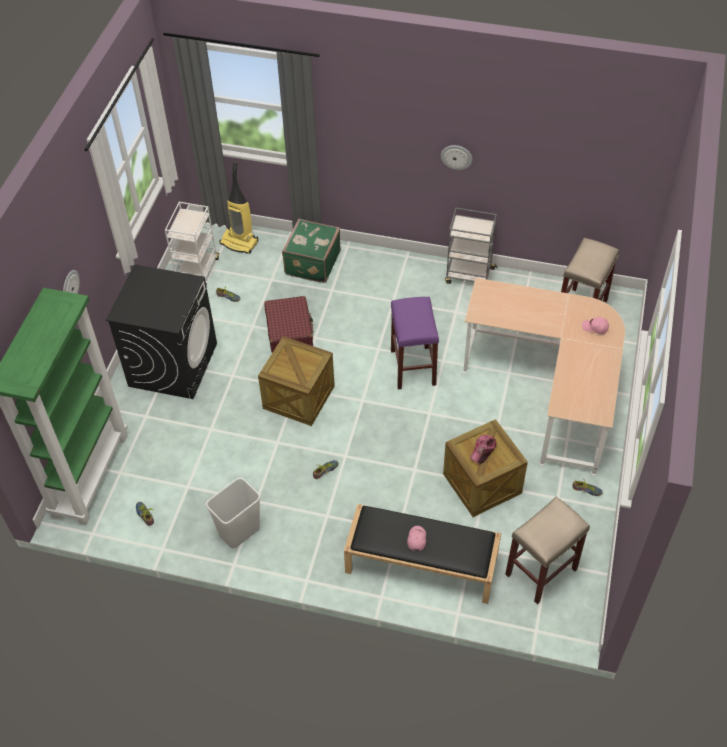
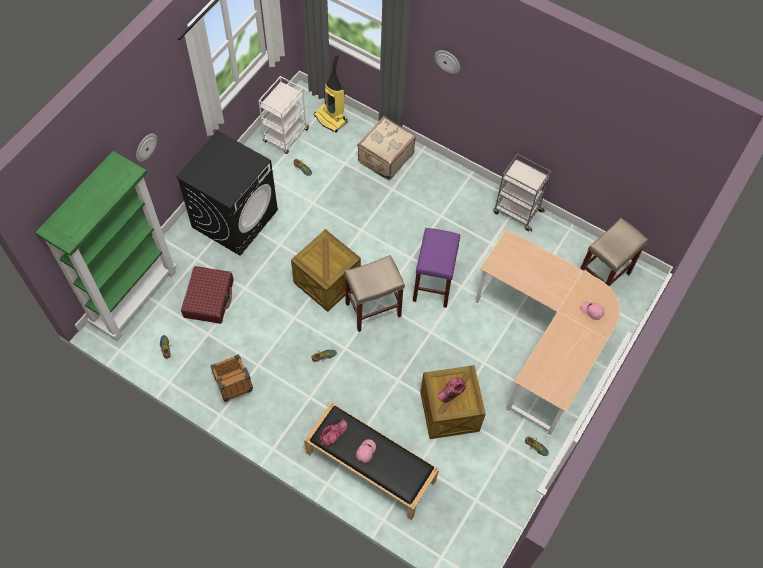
camera: 15 degrees right, 10 degrees up
white trash can [206,478,261,549] -> crate [210,354,253,402]
red suitcase [264,296,313,353] -> red suitcase moved to [181,266,234,324]
green suitcase [282,219,341,283] -> beige suitcase [358,116,416,180]
wall clock [441,145,472,170] -> wall clock moved to [434,50,460,74]
beige stool [505,497,590,604] -> beige stool moved to [344,255,405,332]
none -> cap [319,419,347,446]

